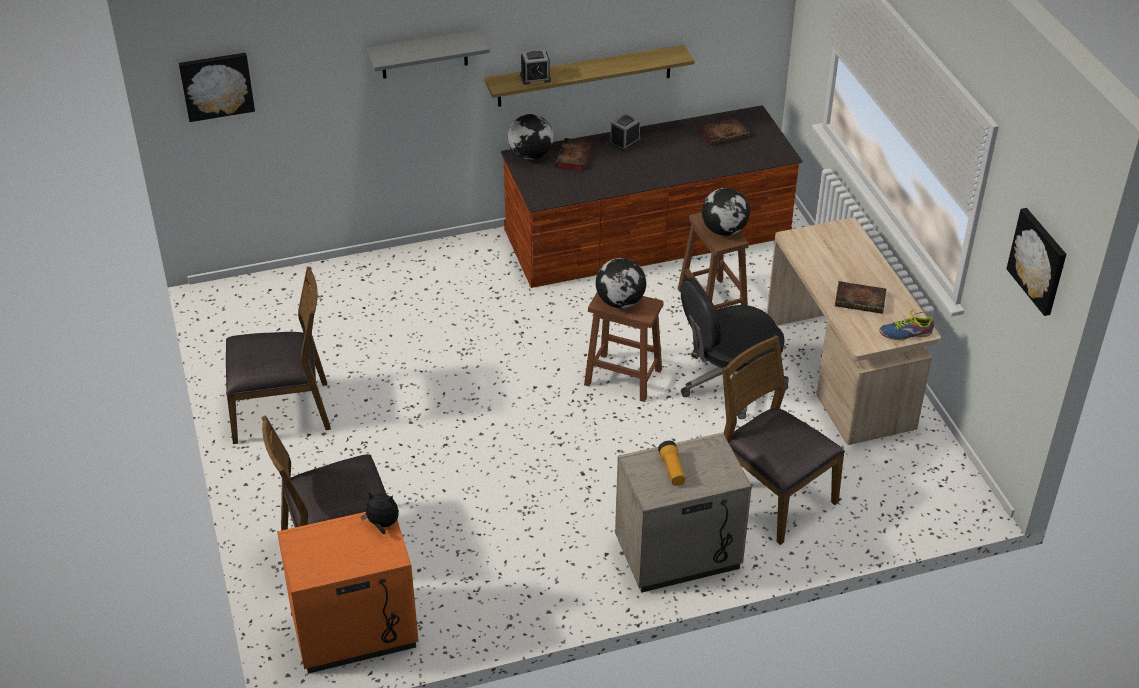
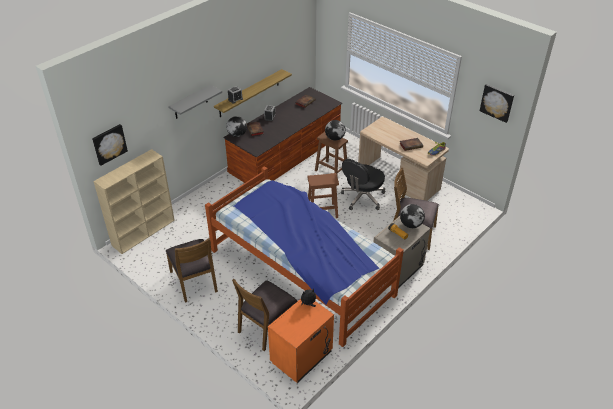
camera: 30 degrees left, 0 degrees up
brown chair [226,267,331,444] -> brown chair turned 105 degrees clockwise [166,238,218,303]
globe [596,258,646,308] -> globe moved to [400,204,425,228]
none -> beige bookcase [93,149,175,254]
none -> bed [205,166,404,347]

